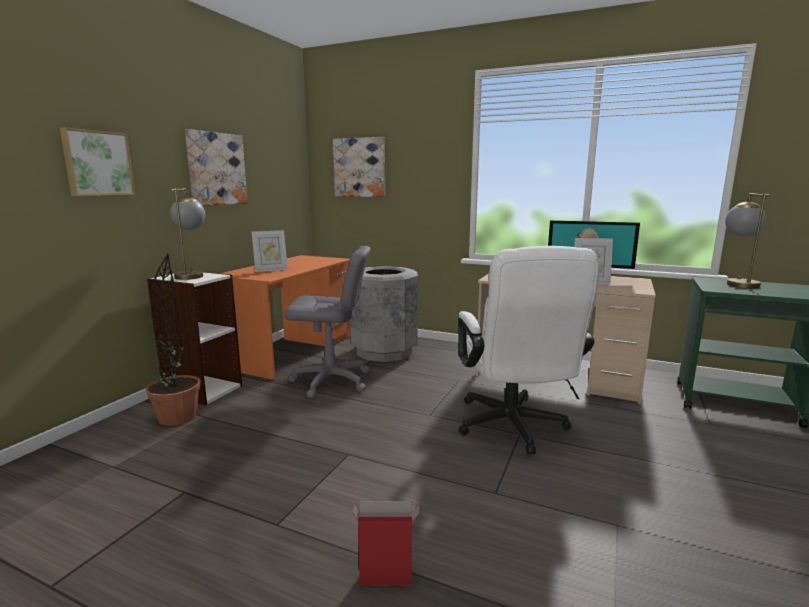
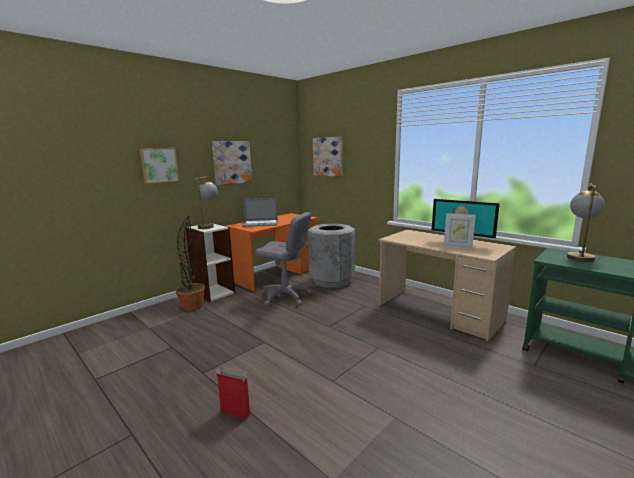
camera: 20 degrees right, 0 degrees up
picture frame [252,230,288,272] -> laptop [242,198,278,227]
white office chair [458,246,600,455] -> none

